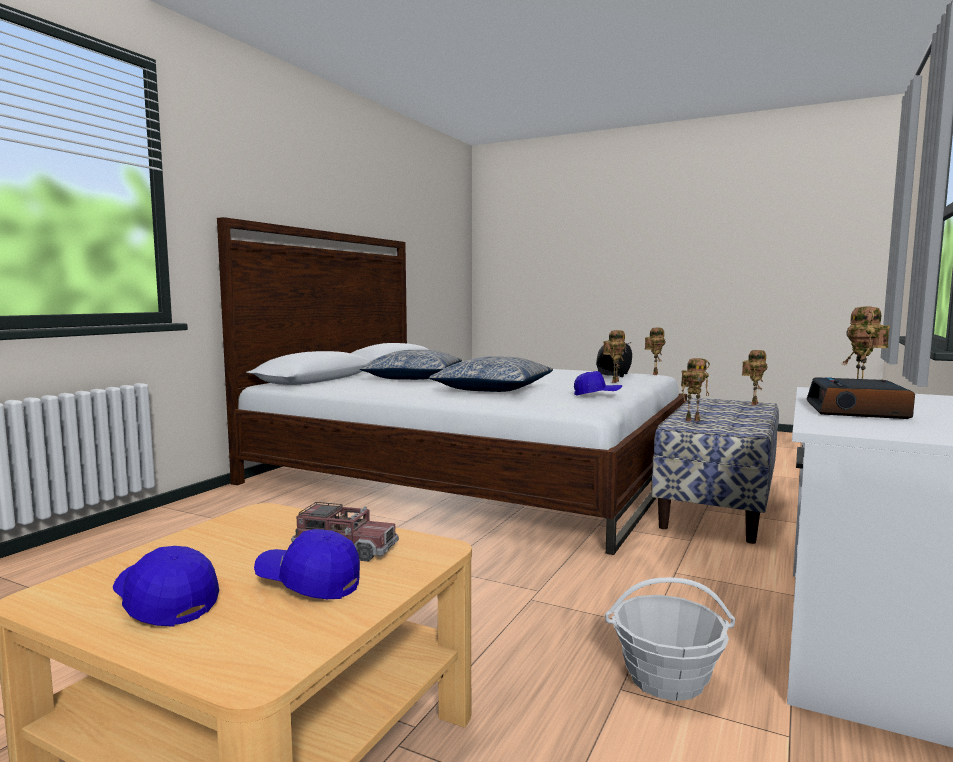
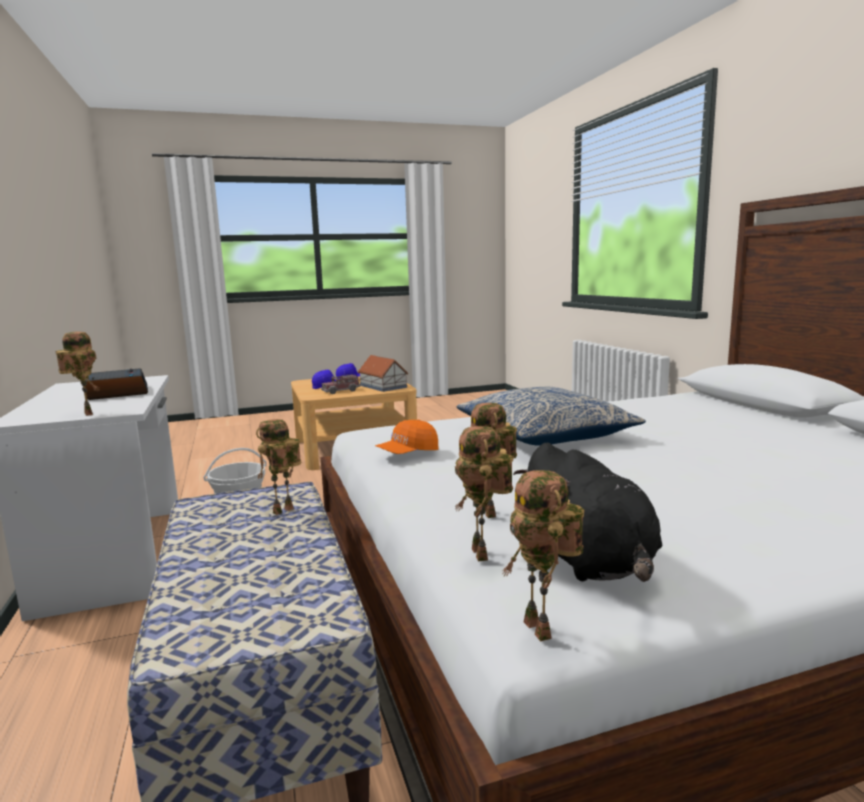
camera: 135 degrees right, 5 degrees up
pillow [360,350,462,380] -> none
blue cap [574,371,622,396] -> orange cap [375,420,438,454]
toy robot [742,350,768,406] -> toy robot moved to [455,426,513,561]
none -> toy house [358,355,408,392]

